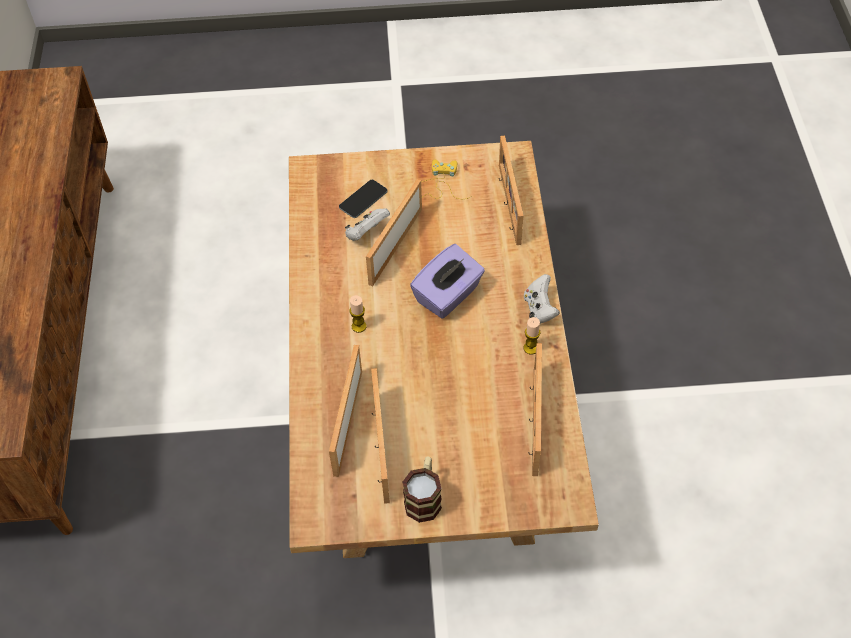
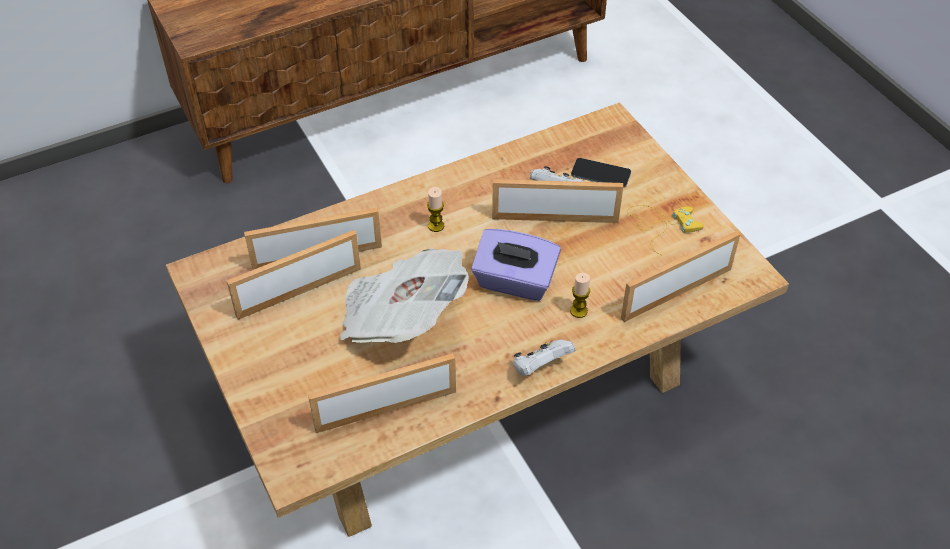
camera: 65 degrees right, 5 degrees down
mug [403,457,442,523] -> none
candle [523,317,541,355] -> candle moved to [570,273,590,318]
none -> newspaper [340,248,469,343]

